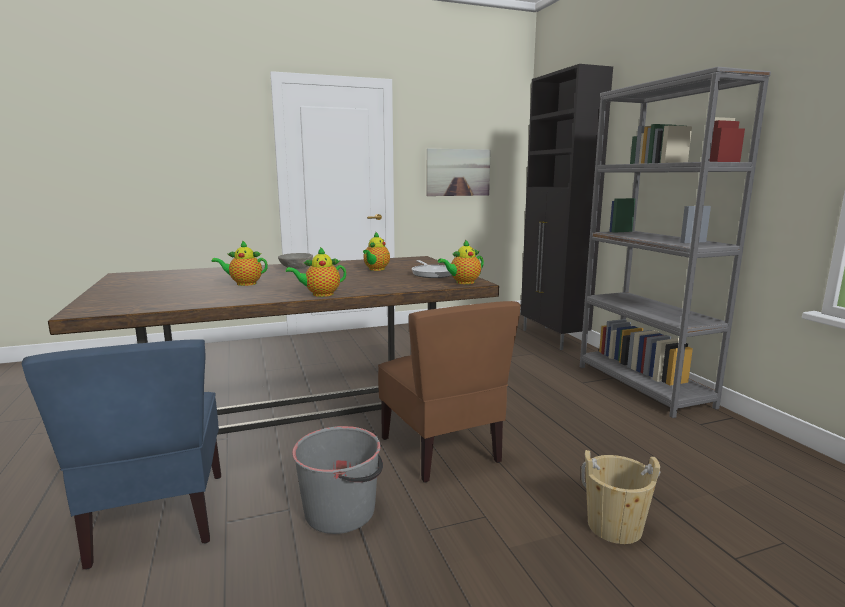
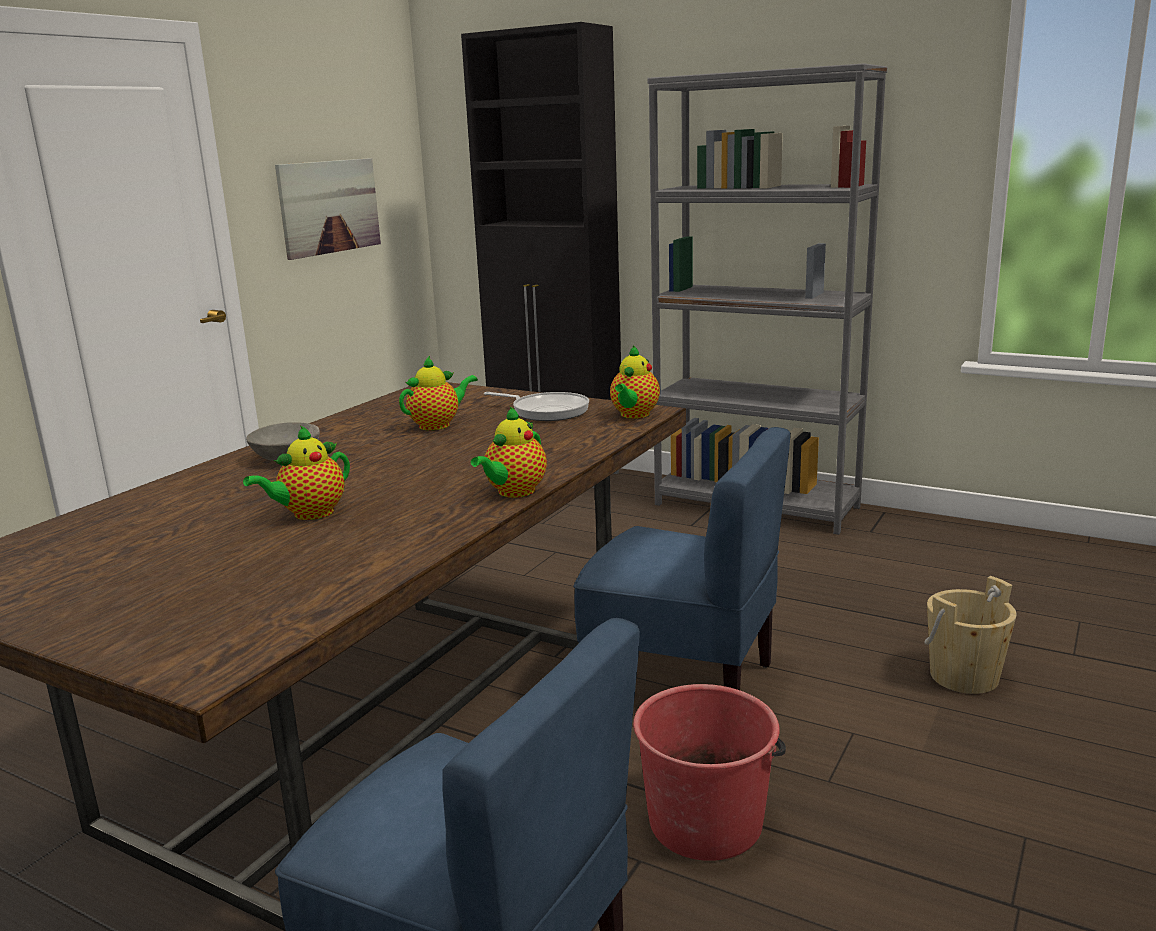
camera: 40 degrees left, 5 degrees up
grey bucket [292,426,383,534] -> red bucket [633,684,786,861]
teapot [363,232,390,271] -> teapot turned 105 degrees counterclockwise [399,356,478,430]
brown chair [378,301,521,483] -> blue chair [573,427,791,690]

